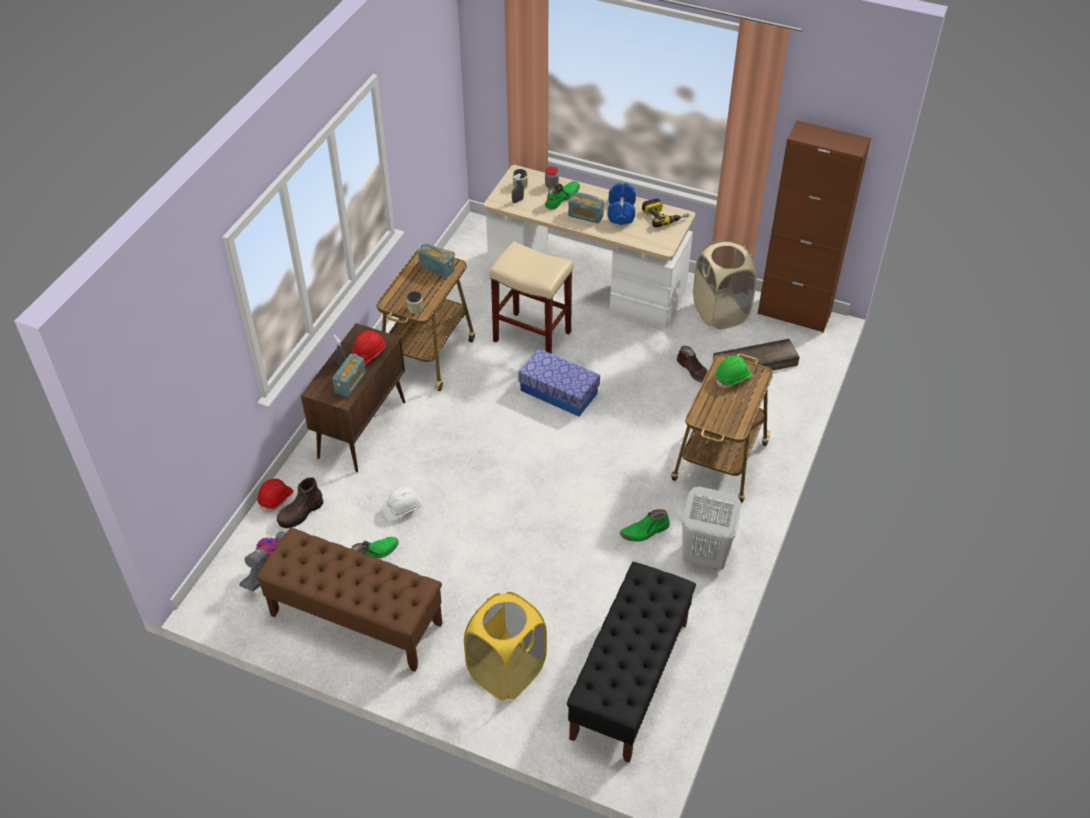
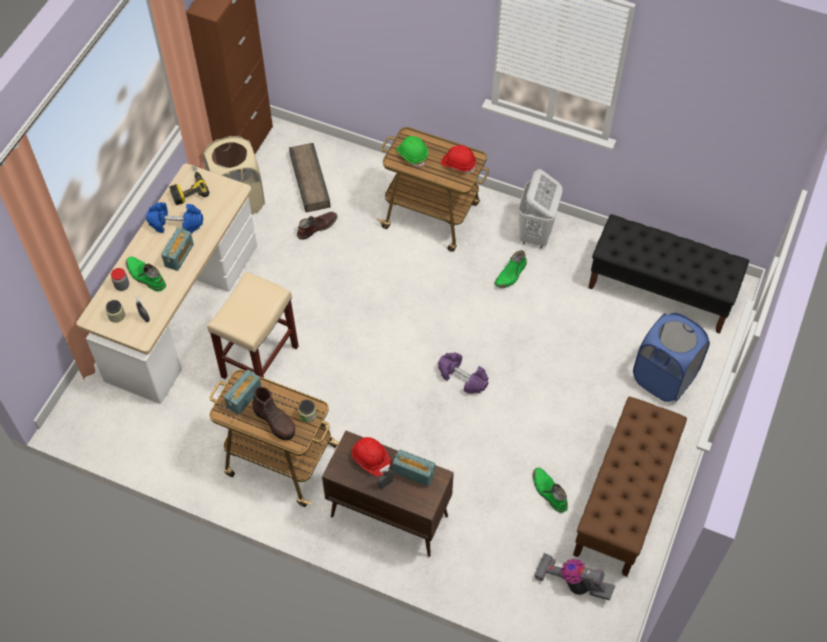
camera: 90 degrees left, 10 degrees up
red hard hat [257,479,293,513] -> red hard hat moved to [441,145,476,174]
brown boot [277,477,323,528] -> brown boot moved to [252,387,295,440]
white hard hat [383,487,421,521] -> none
yellow laundry basket [464,592,547,701] -> blue laundry basket [633,313,710,402]
storage box [518,349,600,417] -> none
green boot [620,509,670,542] -> green boot turned 60 degrees clockwise [495,250,527,288]
none -> purple dumbbell [438,352,488,394]

